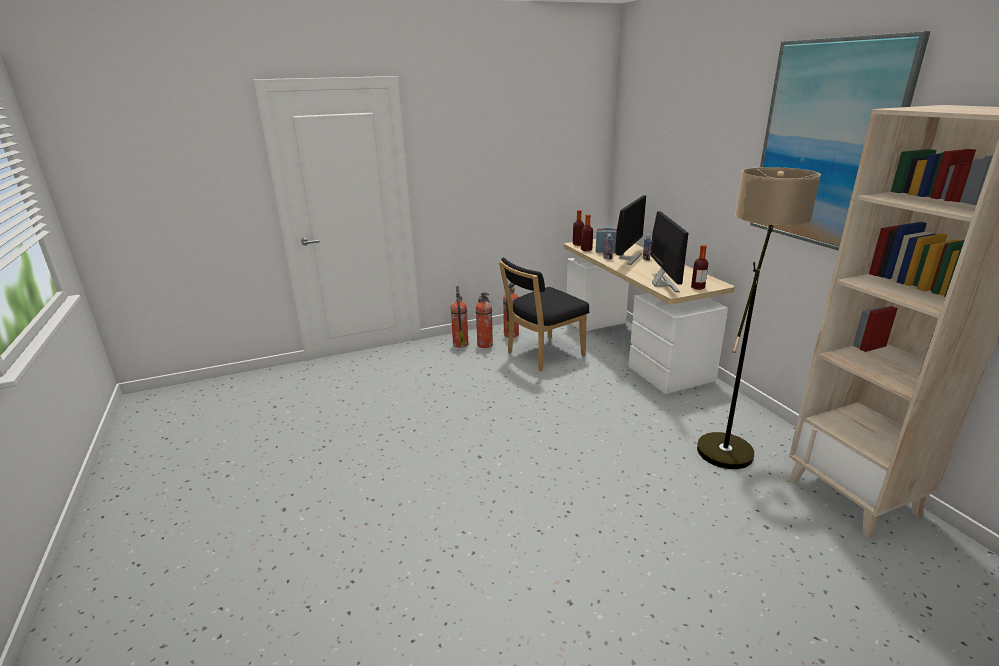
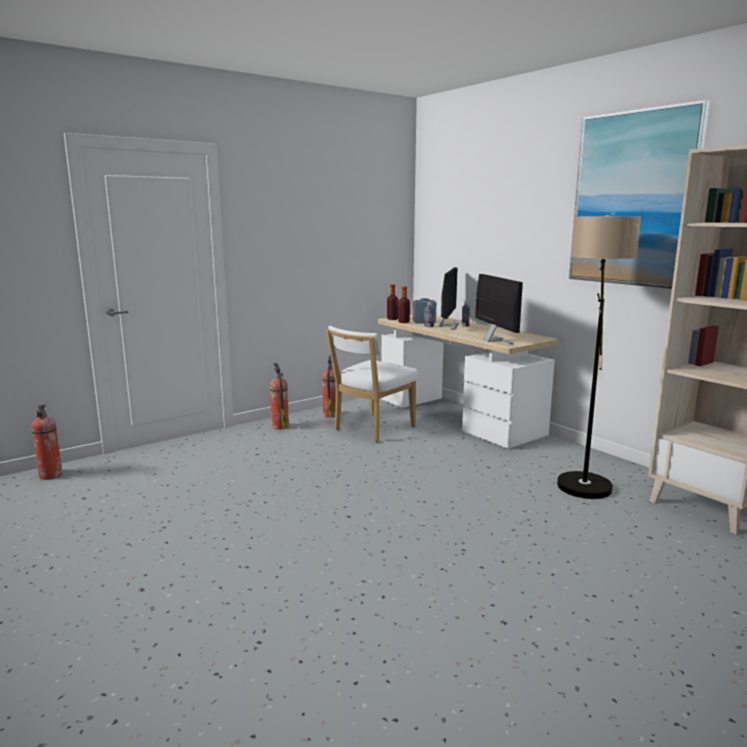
camera: 15 degrees left, 10 degrees down
fire extinguisher [476,292,493,348] -> fire extinguisher moved to [31,404,63,480]
black chair [499,258,589,372] -> white chair [326,326,418,442]
bottle [691,245,709,290] -> none

